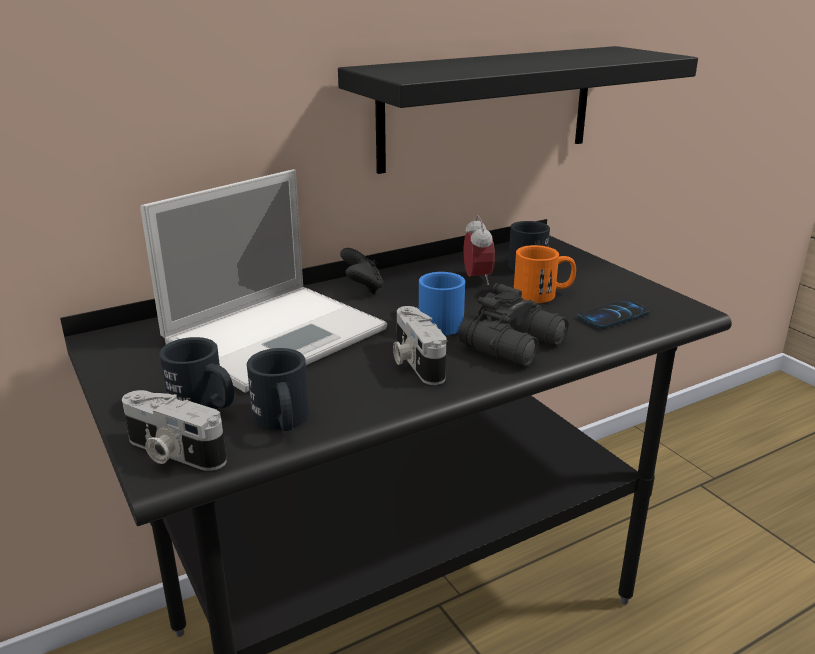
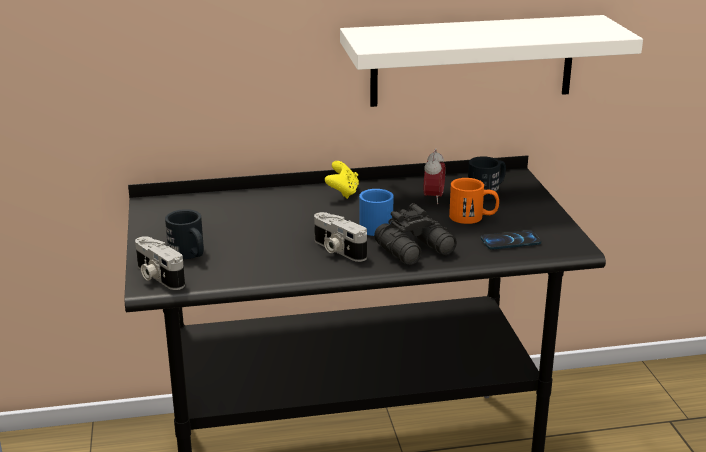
camera: 20 degrees right, 0 degrees up
laptop [140,169,387,393] -> none
black mug [247,348,309,431] -> none
black shelf [338,46,698,174] -> white shelf [340,15,643,107]
black game controller [340,248,384,294] -> yellow game controller [325,161,359,199]
camera [393,306,447,385] -> camera turned 45 degrees counterclockwise [314,212,367,262]

